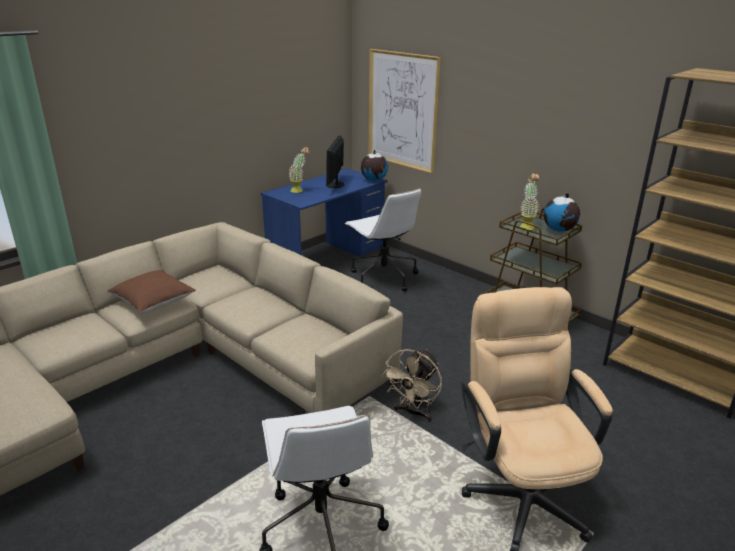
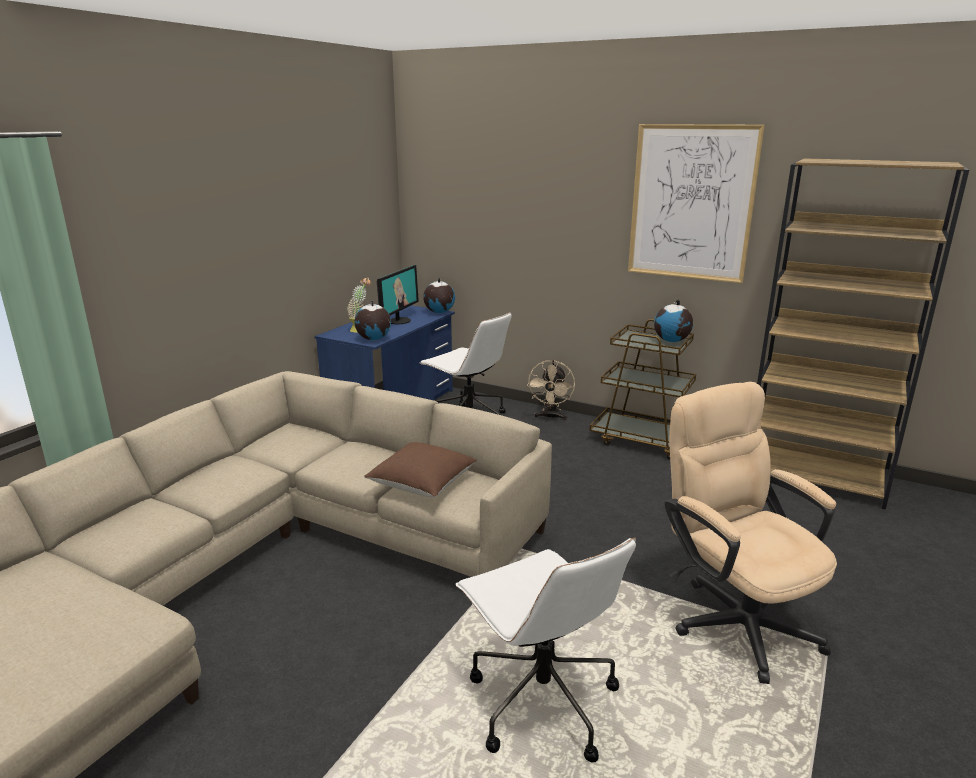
camera: 15 degrees left, 5 degrees down
brown pillow [108,270,196,313] -> brown pillow moved to [364,442,477,497]
monitor [326,135,344,188] -> monitor turned 150 degrees counterclockwise [377,265,419,325]
picture [369,49,441,173] -> picture moved to [628,124,765,283]
beige fan [382,349,442,422] -> beige fan moved to [527,360,575,420]
potted plant [520,173,539,230] -> none
none -> globe [354,300,391,340]

